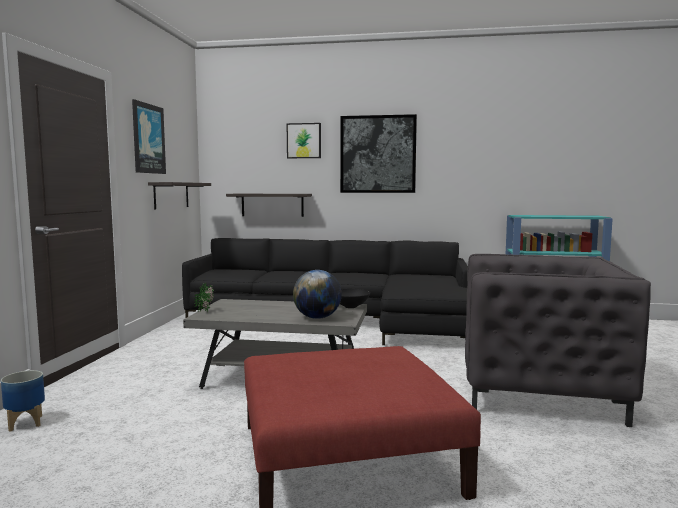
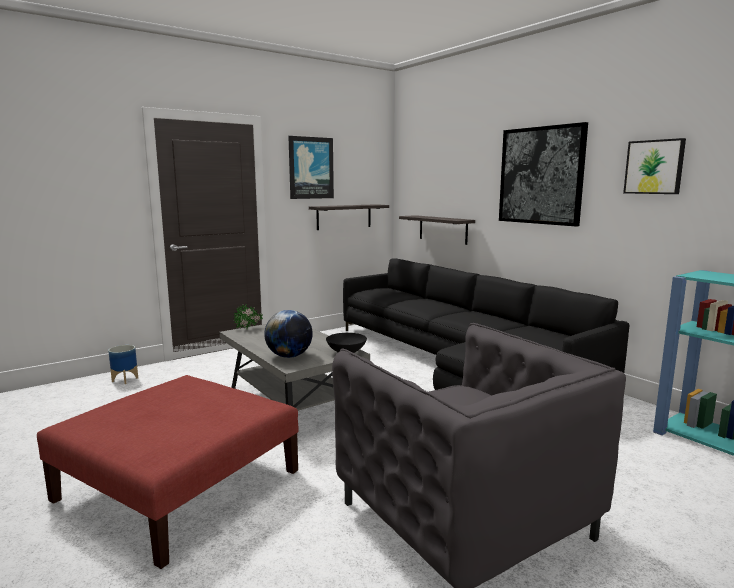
camera: 45 degrees right, 5 degrees up
picture [287,123,321,158] -> picture moved to [623,138,686,194]

